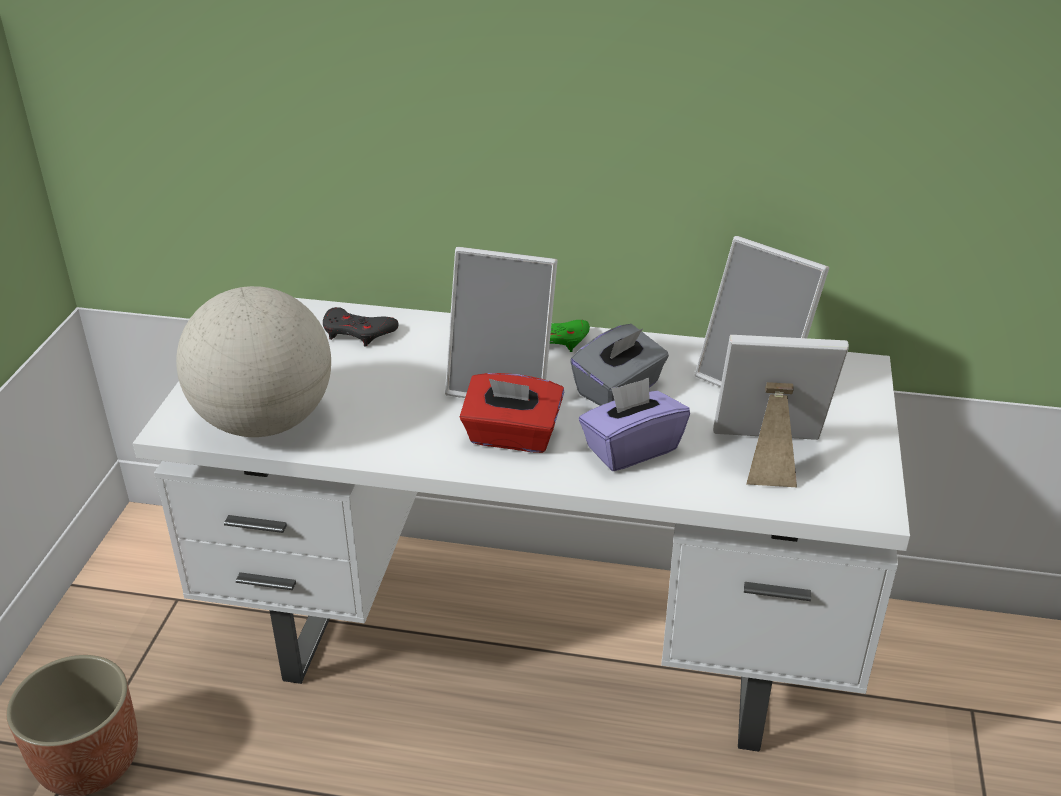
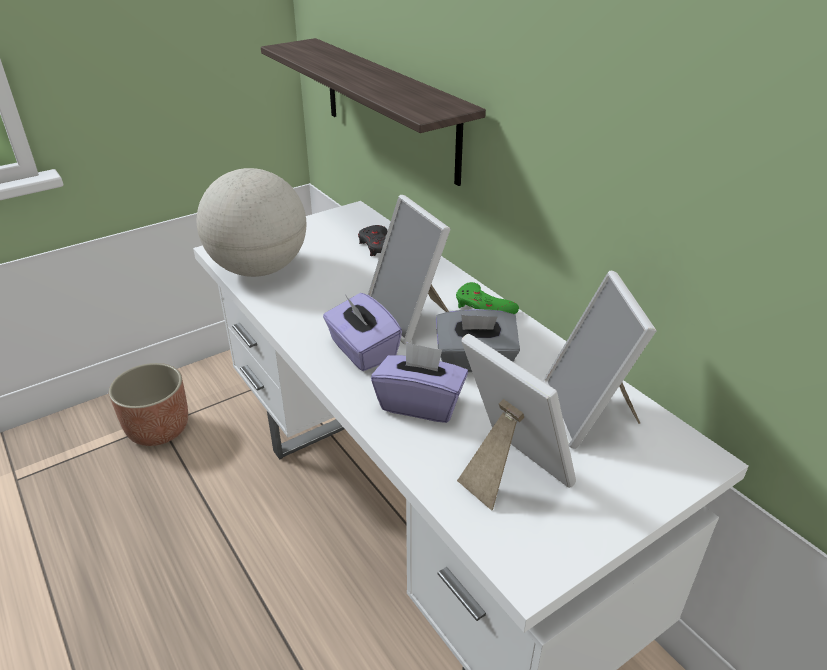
camera: 45 degrees right, 0 degrees up
red tissue box [460,373,564,453] -> purple tissue box [323,293,402,371]
none -> shelf [261,38,486,186]

